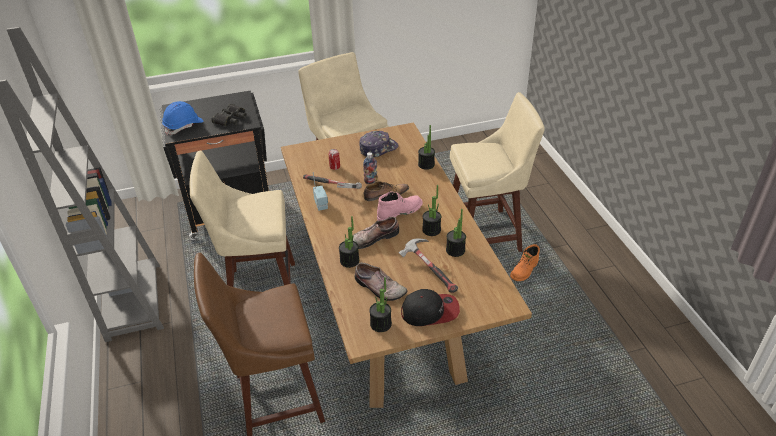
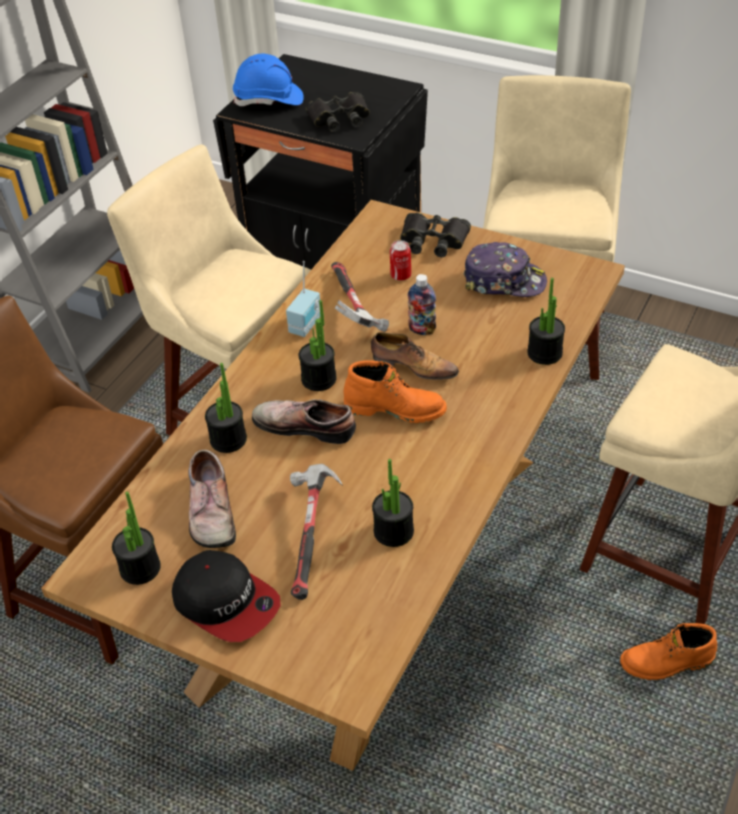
camera: 45 degrees right, 5 degrees up
pink boot [377,191,423,221] -> orange boot [343,360,447,423]
potted plant [422,185,441,236] -> potted plant moved to [299,300,337,391]
none -> black binoculars [400,213,471,257]

